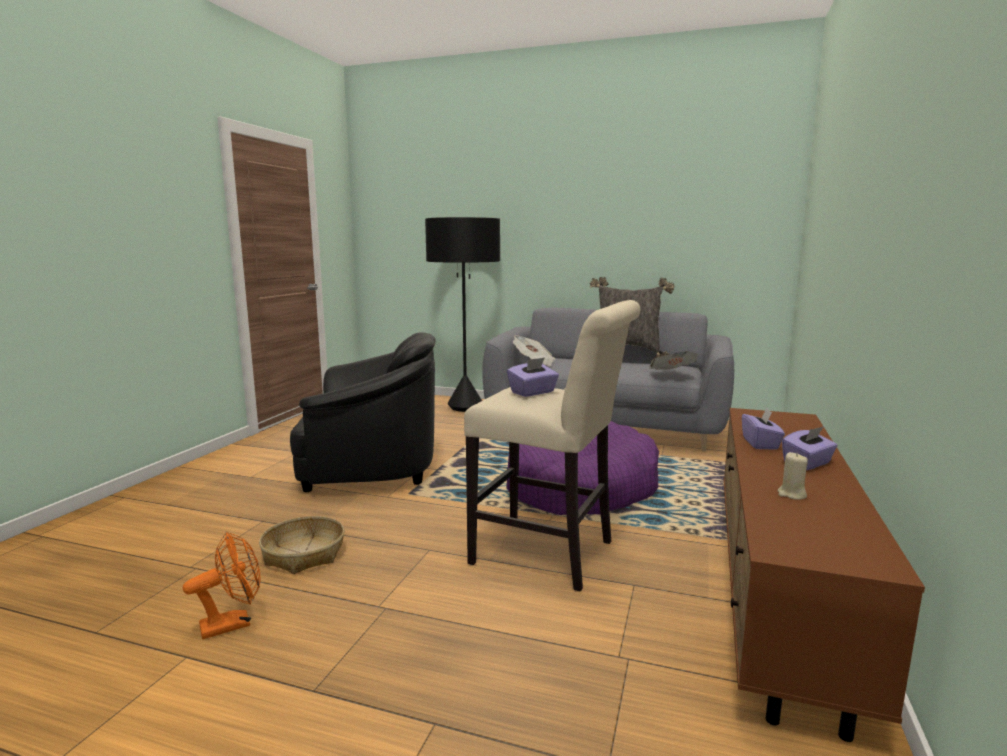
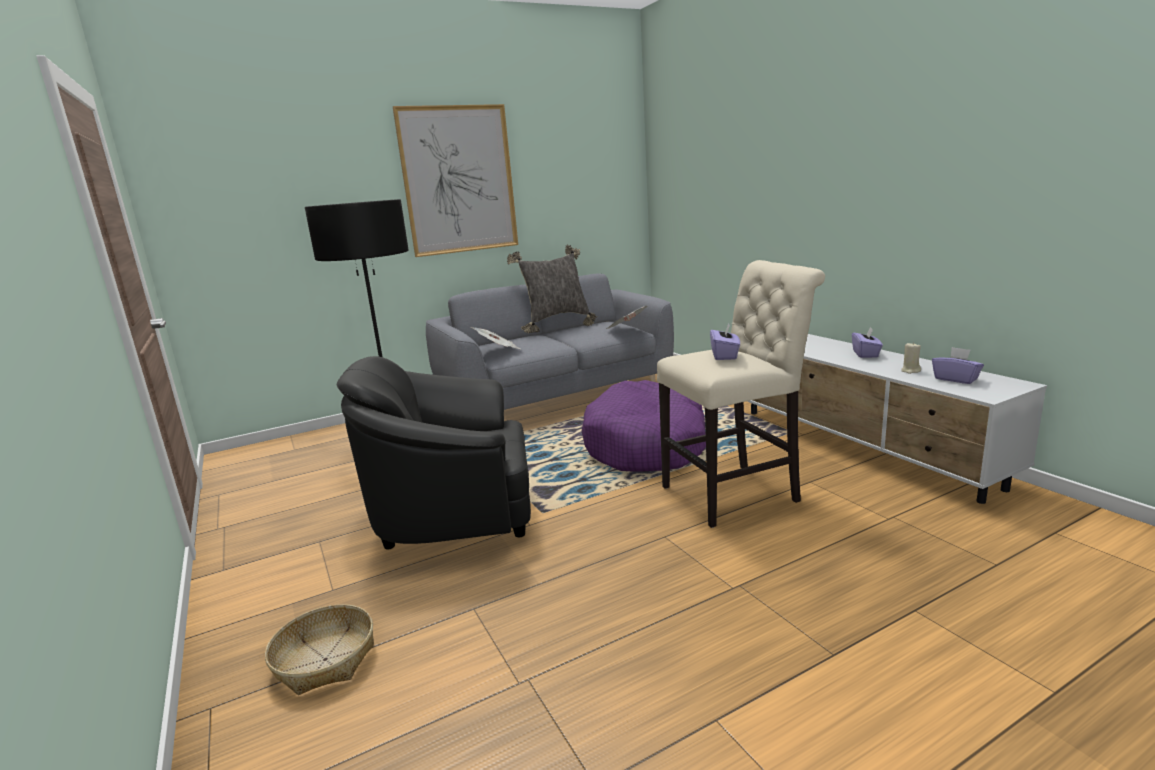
camera: 45 degrees left, 5 degrees up
orange fan [183,531,261,639] -> none
basket [259,516,345,574] -> basket moved to [265,604,374,695]
black armchair [290,332,436,492] -> black armchair turned 135 degrees counterclockwise [337,356,531,549]
brown tv stand [723,408,925,742] -> white tv stand [747,334,1047,504]
purple tissue box [742,408,785,450] -> purple tissue box moved to [932,347,984,384]
none -> picture [393,104,518,257]

